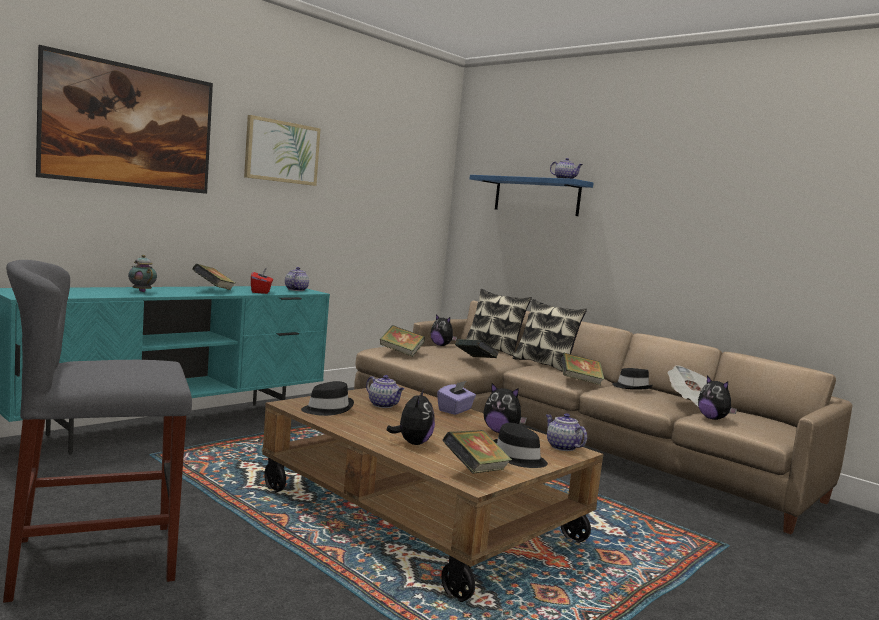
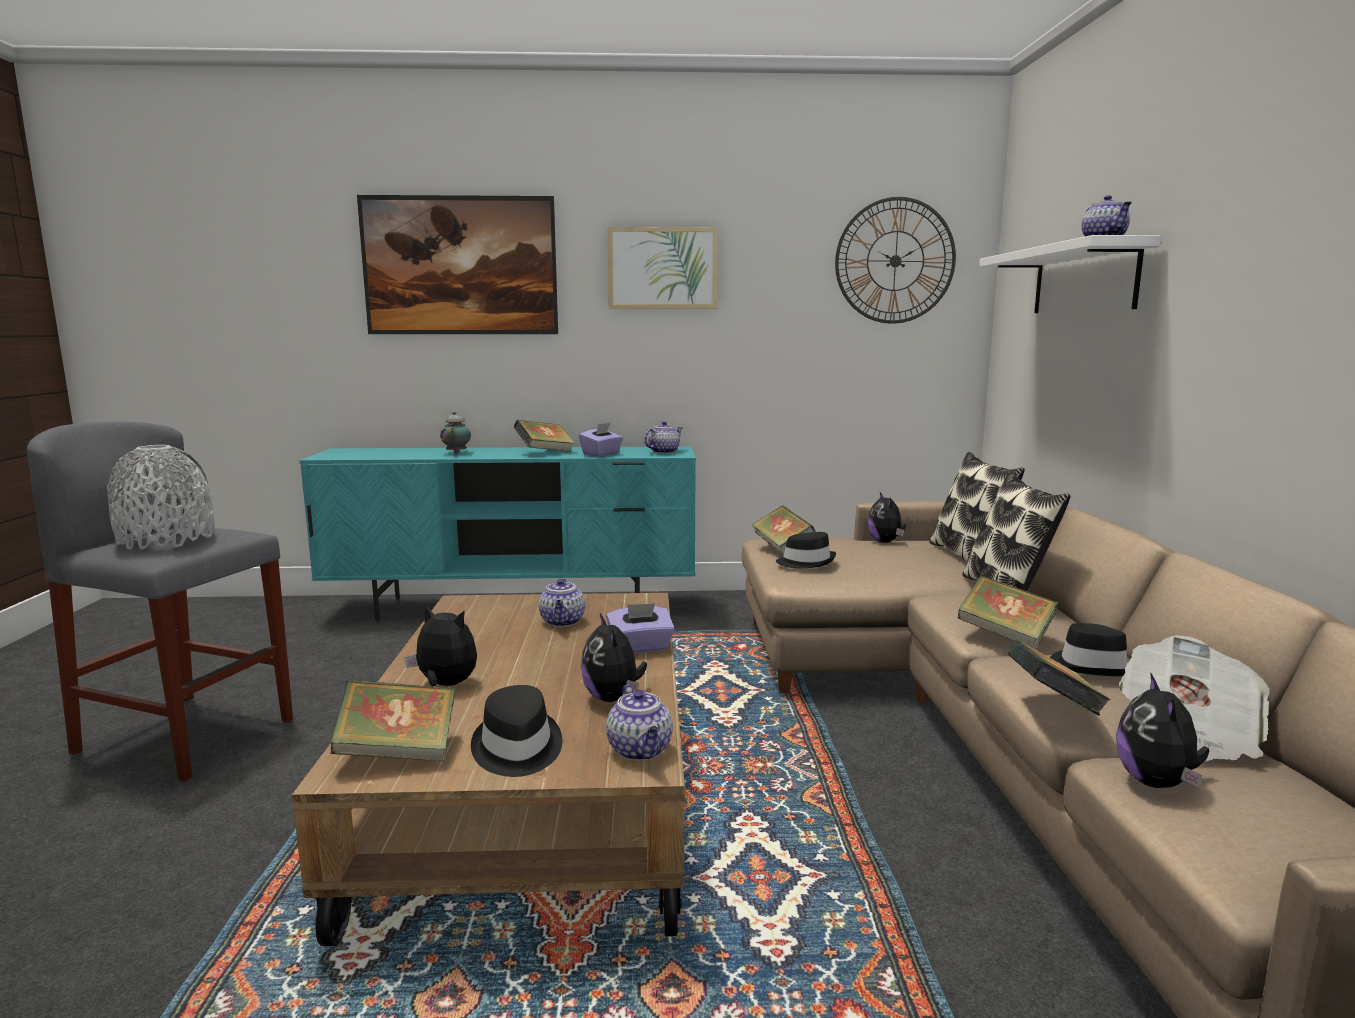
camera: 45 degrees right, 5 degrees up
red tissue box [251,268,273,294] -> purple tissue box [579,423,623,457]
black hat [301,381,354,416] -> black hat moved to [776,532,836,568]
plush toy [387,389,435,445] -> plush toy turned 120 degrees counterclockwise [404,605,477,686]
book [455,339,499,358] -> book moved to [1008,640,1111,715]
blue shelf [470,175,593,216] -> white shelf [979,235,1161,313]
teapot [546,413,587,451] -> teapot turned 150 degrees clockwise [606,685,673,761]
none -> grey vase [107,445,215,550]
none -> wall clock [835,197,956,324]

